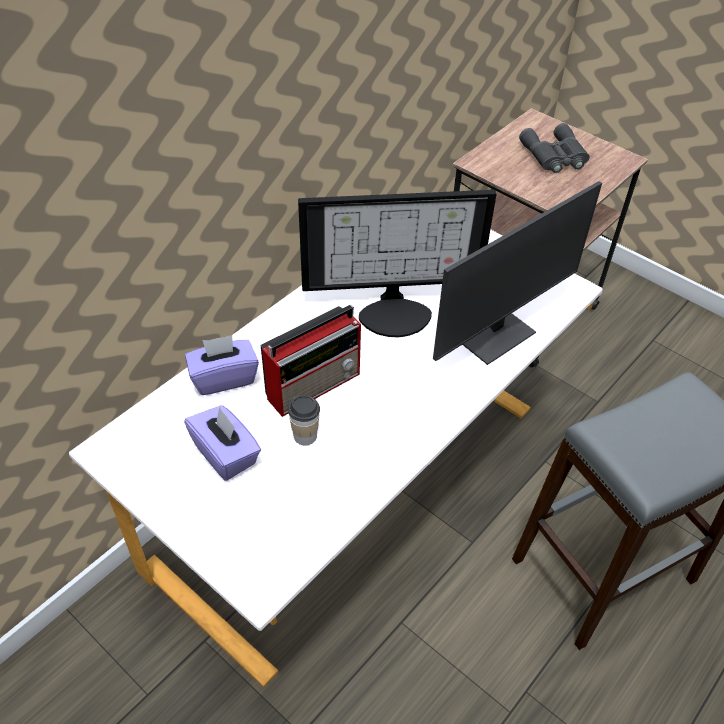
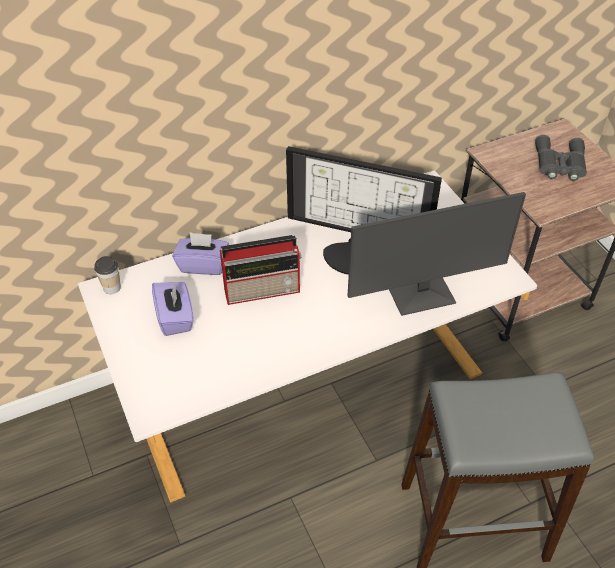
camera: 25 degrees right, 0 degrees up
cup [288,395,320,445] -> cup moved to [94,256,121,294]

